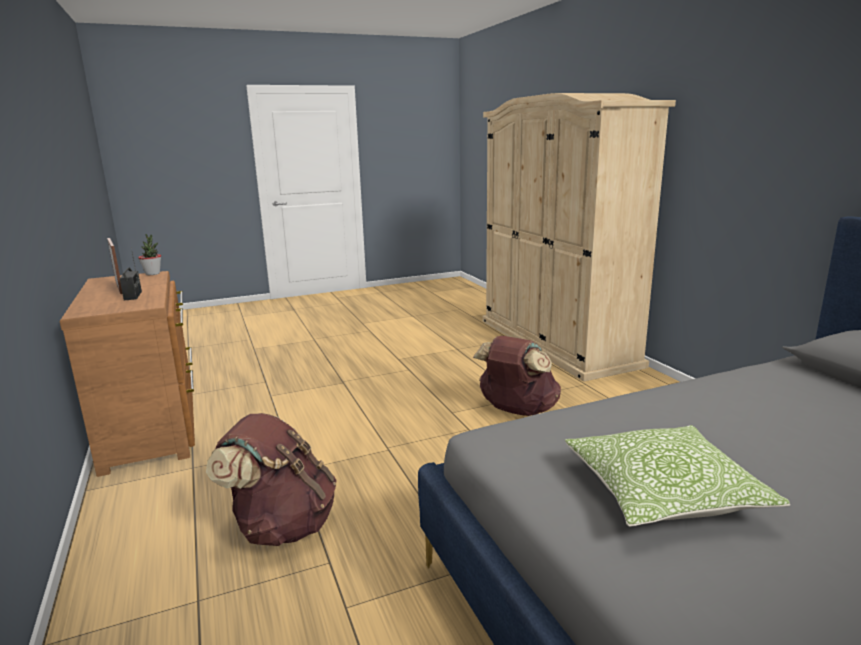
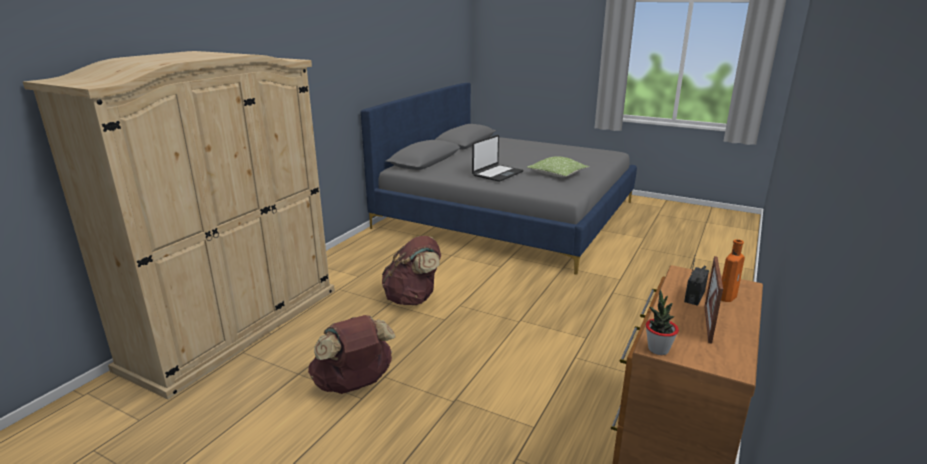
camera: 130 degrees left, 5 degrees up
brown backpack [206,413,337,546] -> brown backpack moved to [308,315,395,394]
none -> laptop [472,135,524,182]
none -> orange bottle [721,239,745,302]

